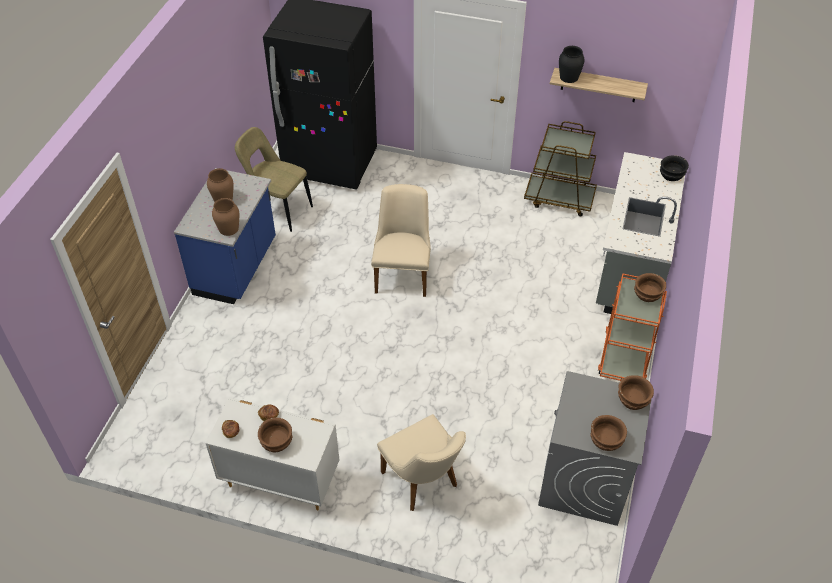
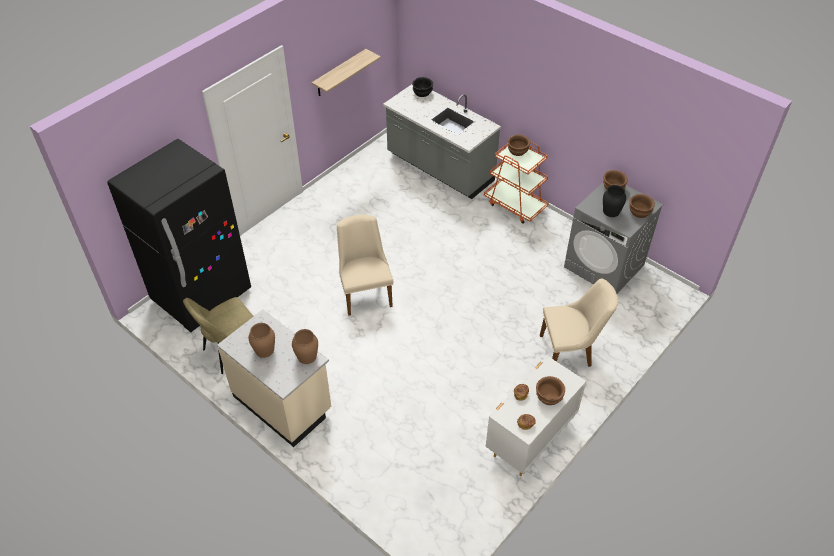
camera: 65 degrees left, 0 degrees up
blue counter [174,168,276,304] -> beige counter [217,310,331,447]
beige chair [371,184,431,297] -> beige chair turned 45 degrees clockwise [337,215,394,316]
brown cart [524,121,597,216] -> none
black vase [559,46,584,83] -> black vase moved to [603,185,626,217]

